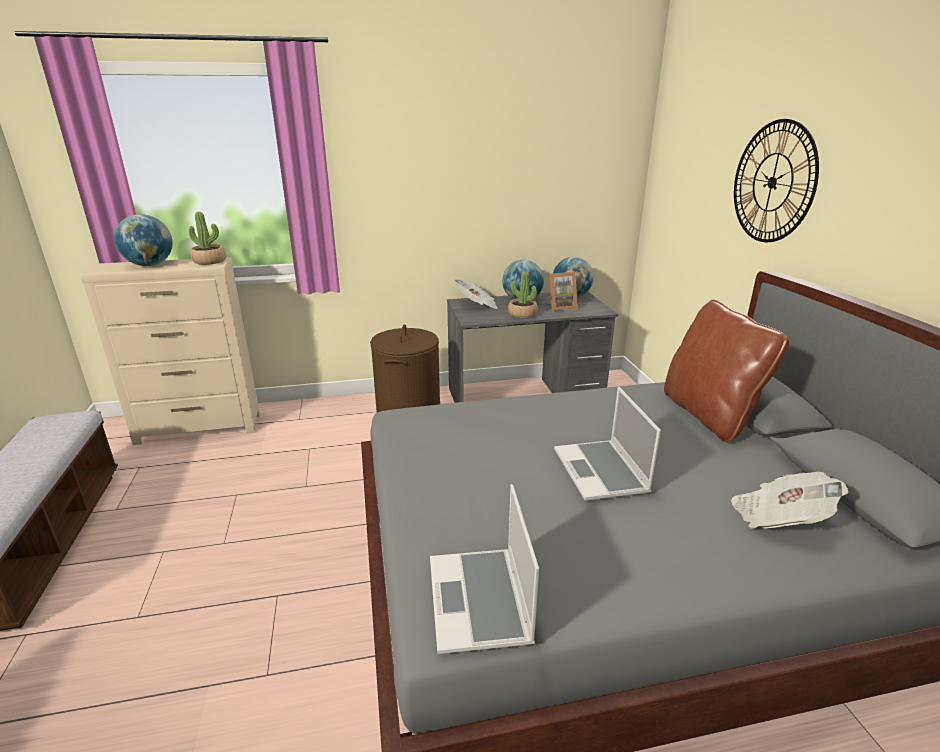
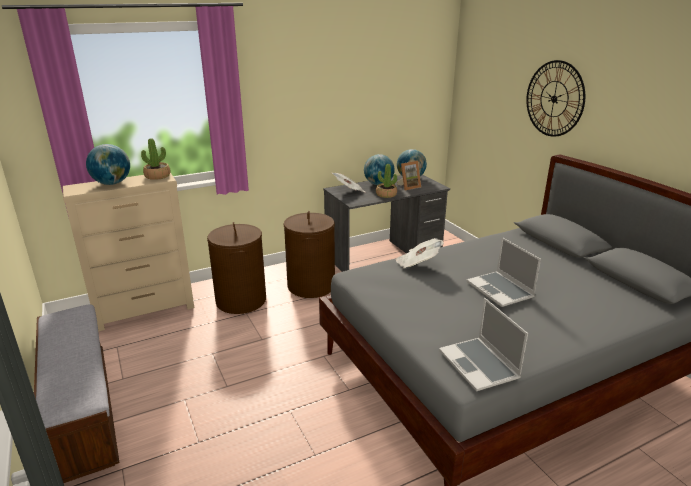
camera: 15 degrees left, 0 degrees up
brown pillow [664,300,789,442] -> none
newspaper [731,472,848,529] -> newspaper moved to [396,238,444,269]
none -> brown laundry basket [207,222,266,314]

